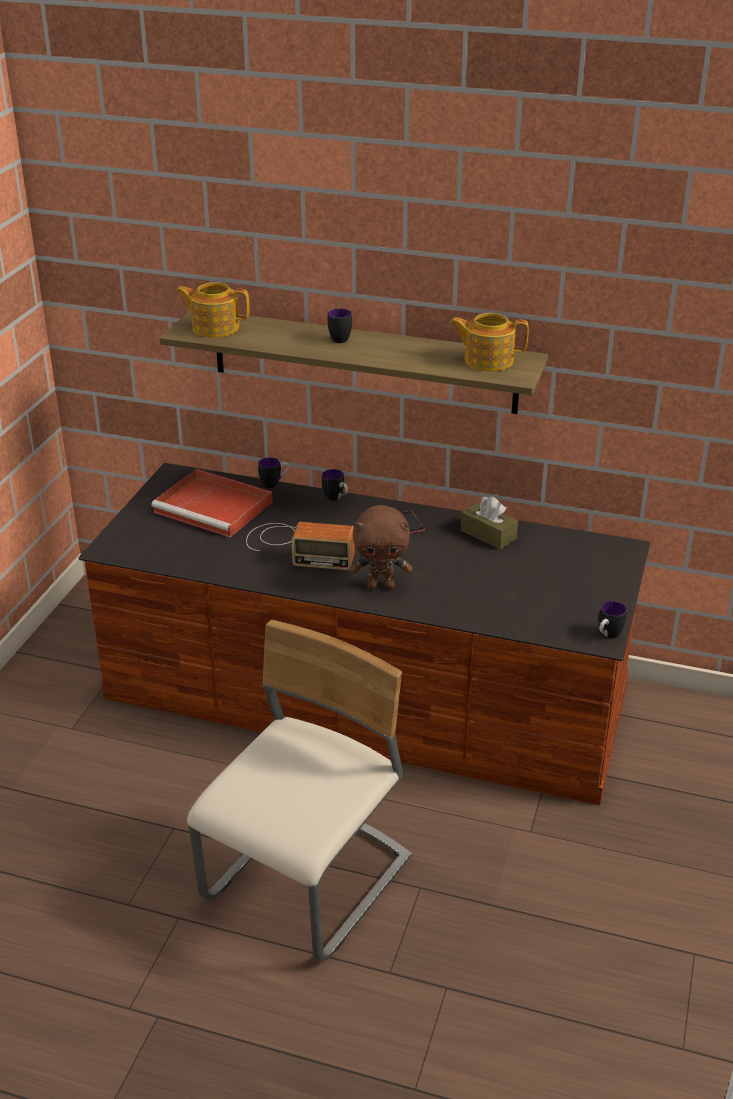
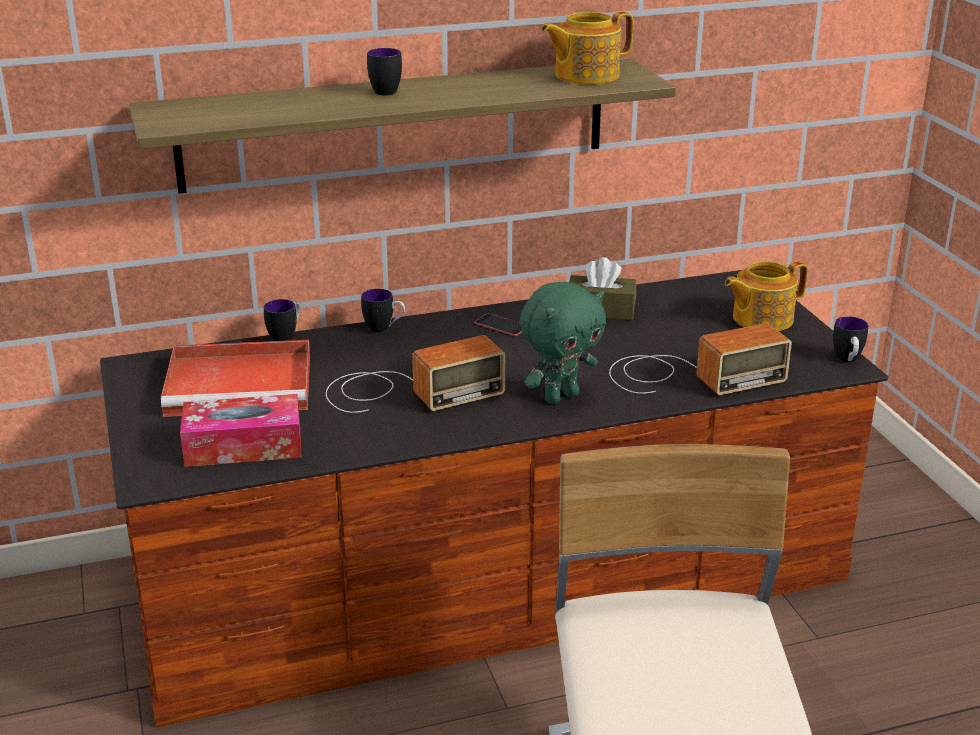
camera: 35 degrees left, 5 degrees down
teapot [176,282,250,338] -> teapot moved to [725,261,808,331]
brown plush toy [350,505,413,589] -> green plush toy [520,281,606,404]
none -> tissue box [180,394,302,467]
none -> radio [609,323,792,395]

